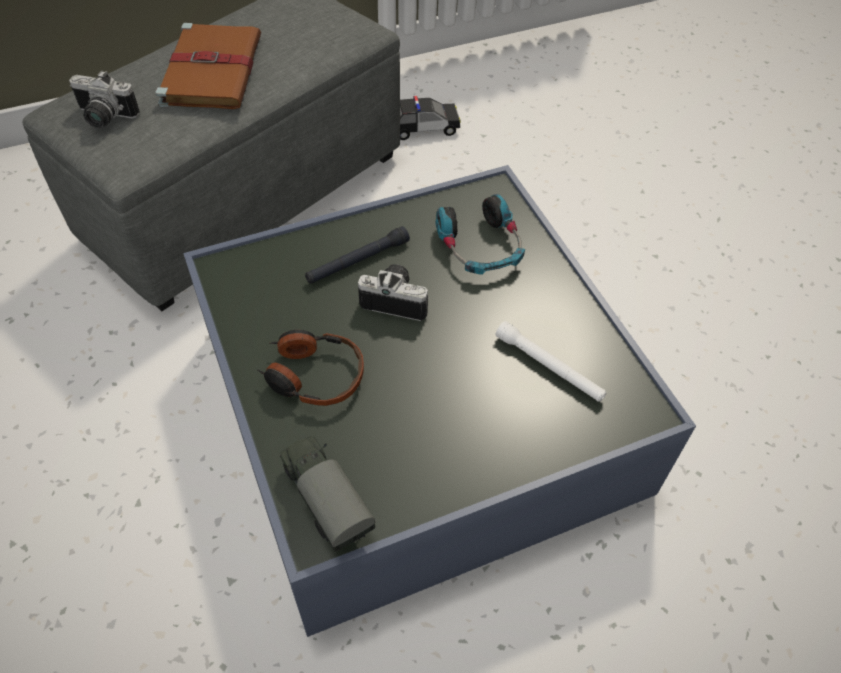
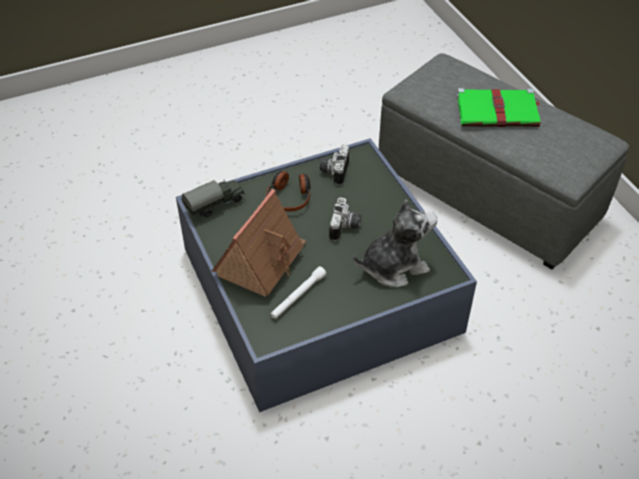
camera: 90 degrees right, 5 degrees down
camera [69,70,140,128] -> camera moved to [320,145,349,185]
brown book [155,23,261,109] -> green book [457,88,541,127]
black flashlight [305,226,410,284] -> none
toy car [400,96,461,140] -> none
headphones [436,194,525,275] -> plush toy [353,199,437,287]
none -> toy house [212,189,306,297]

